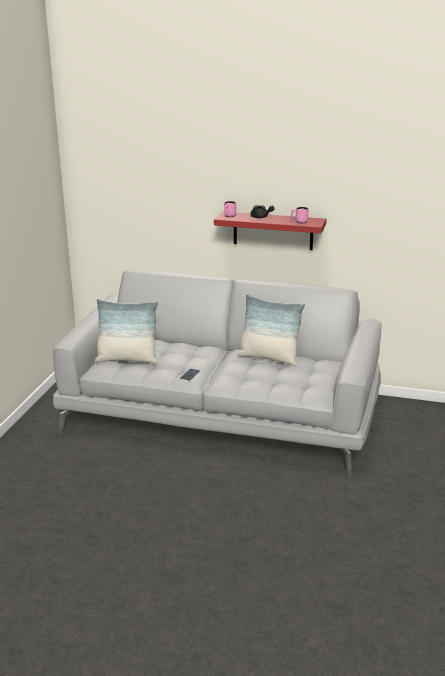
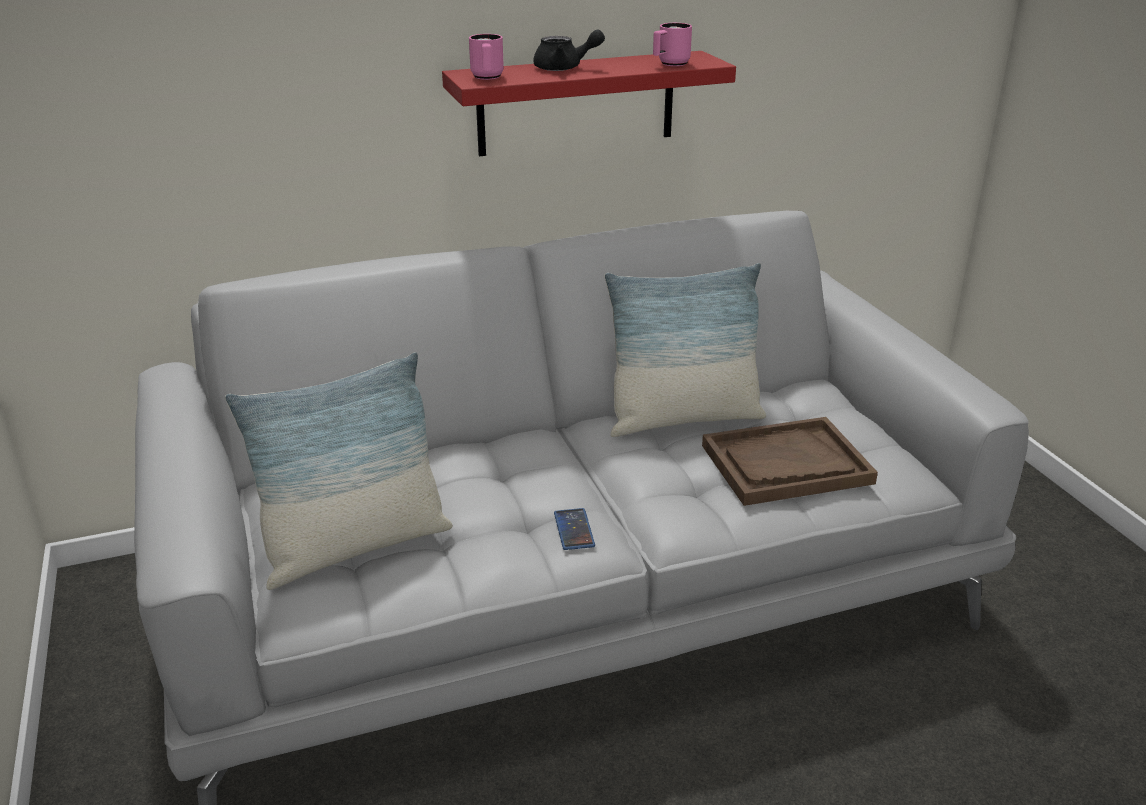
camera: 35 degrees left, 5 degrees up
none -> brown tray [702,417,878,506]

